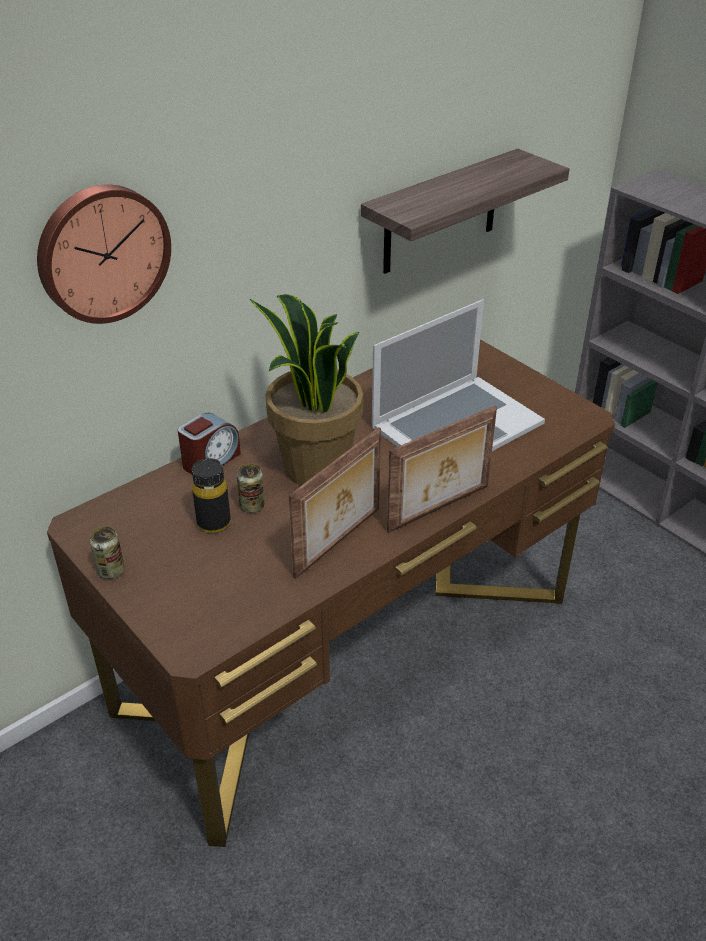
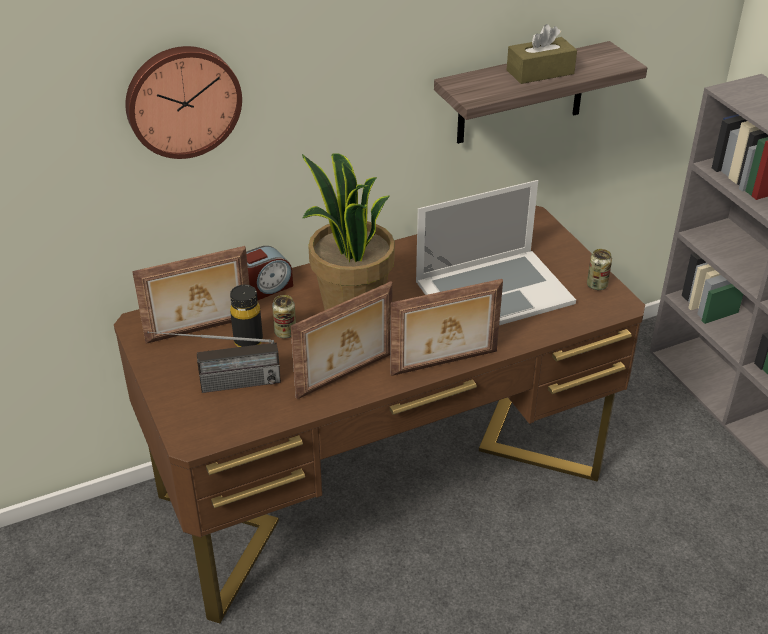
camera: 15 degrees right, 0 degrees up
can [90,526,125,579] -> can moved to [587,249,612,290]
none -> picture frame [132,246,249,344]
none -> radio [147,331,281,393]
none -> brown tissue box [507,24,577,84]

